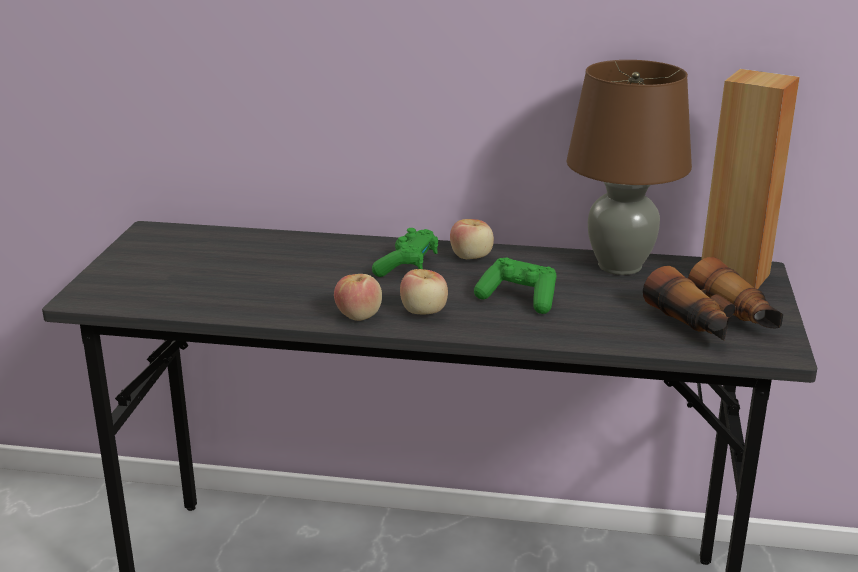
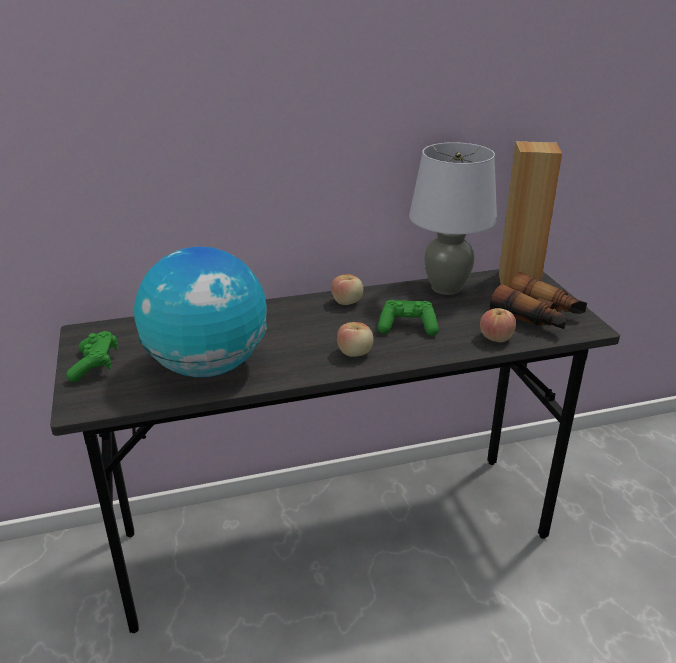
camera: 25 degrees left, 5 degrees up
apple [334,274,382,321] -> apple moved to [480,308,516,342]
green game controller [372,228,438,277] -> green game controller moved to [66,331,118,382]
brown table lamp [567,60,692,275] -> grey table lamp [409,142,497,295]
none -> globe [134,247,267,377]

